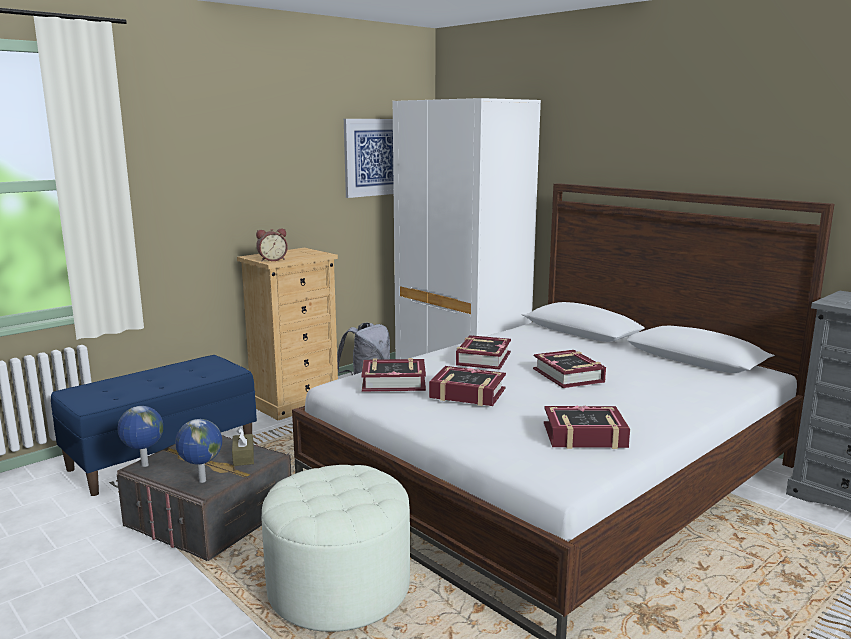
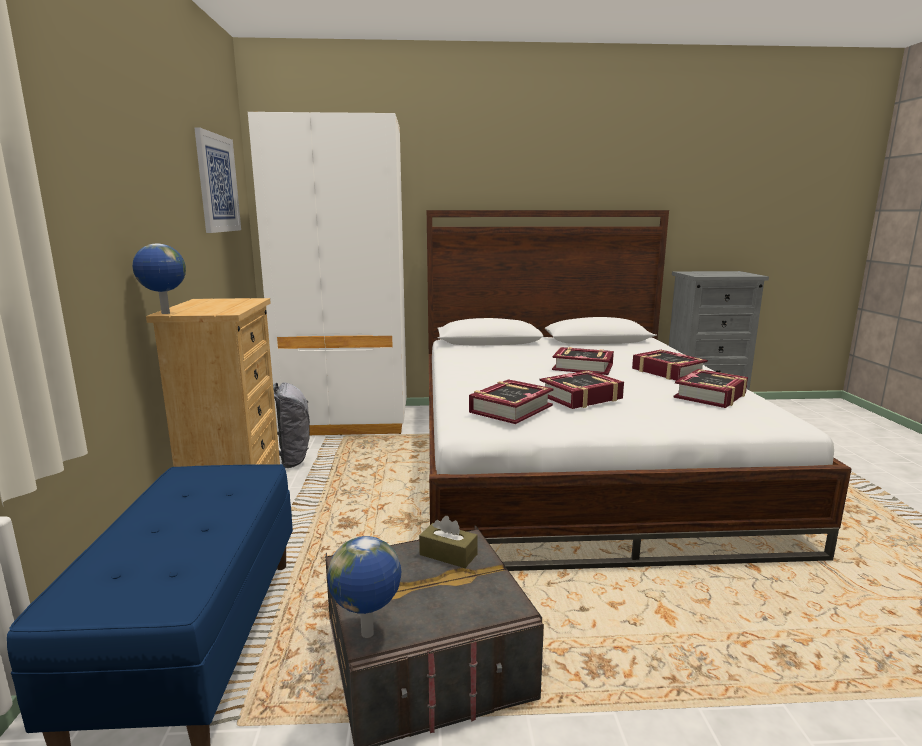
camera: 50 degrees left, 0 degrees up
globe [175,419,222,483] -> globe moved to [132,243,186,314]
alarm clock [256,228,288,261] -> none
white ottoman [262,465,410,632] -> none
book [456,335,511,370] -> book moved to [632,350,708,381]

